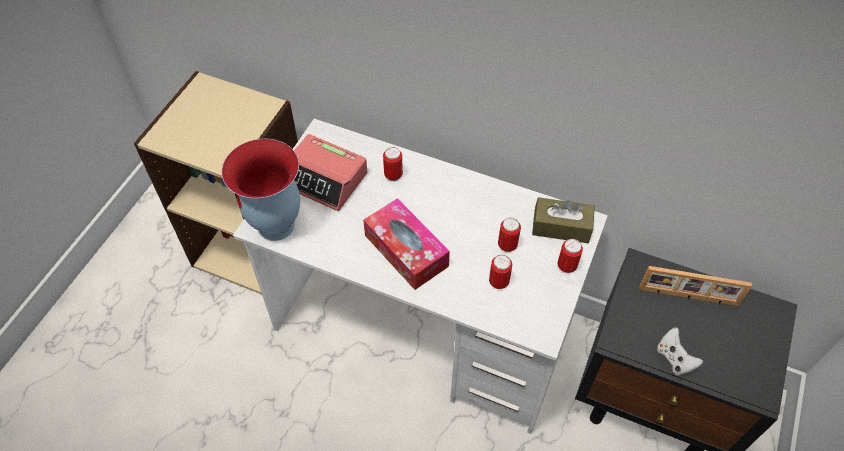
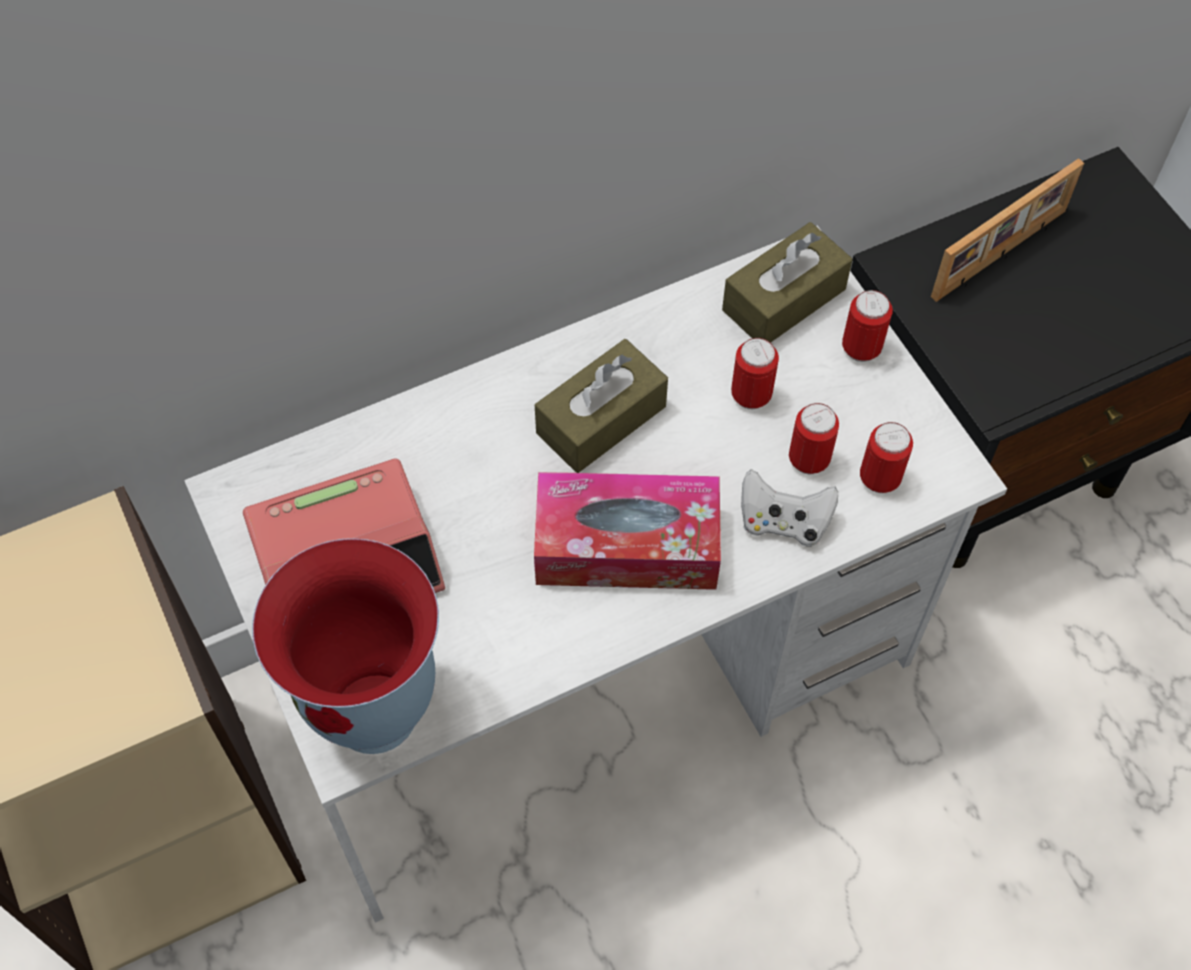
camera: 50 degrees left, 5 degrees up
can [383,147,403,181] -> can moved to [860,422,913,493]
white game controller [657,328,703,376] -> white game controller moved to [741,469,838,547]
none -> brown tissue box [535,339,668,473]

